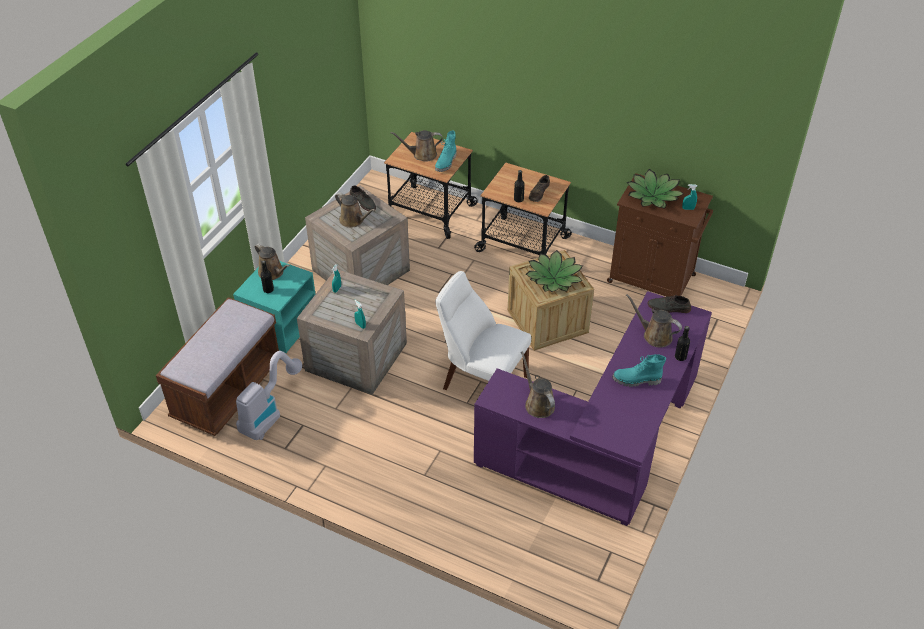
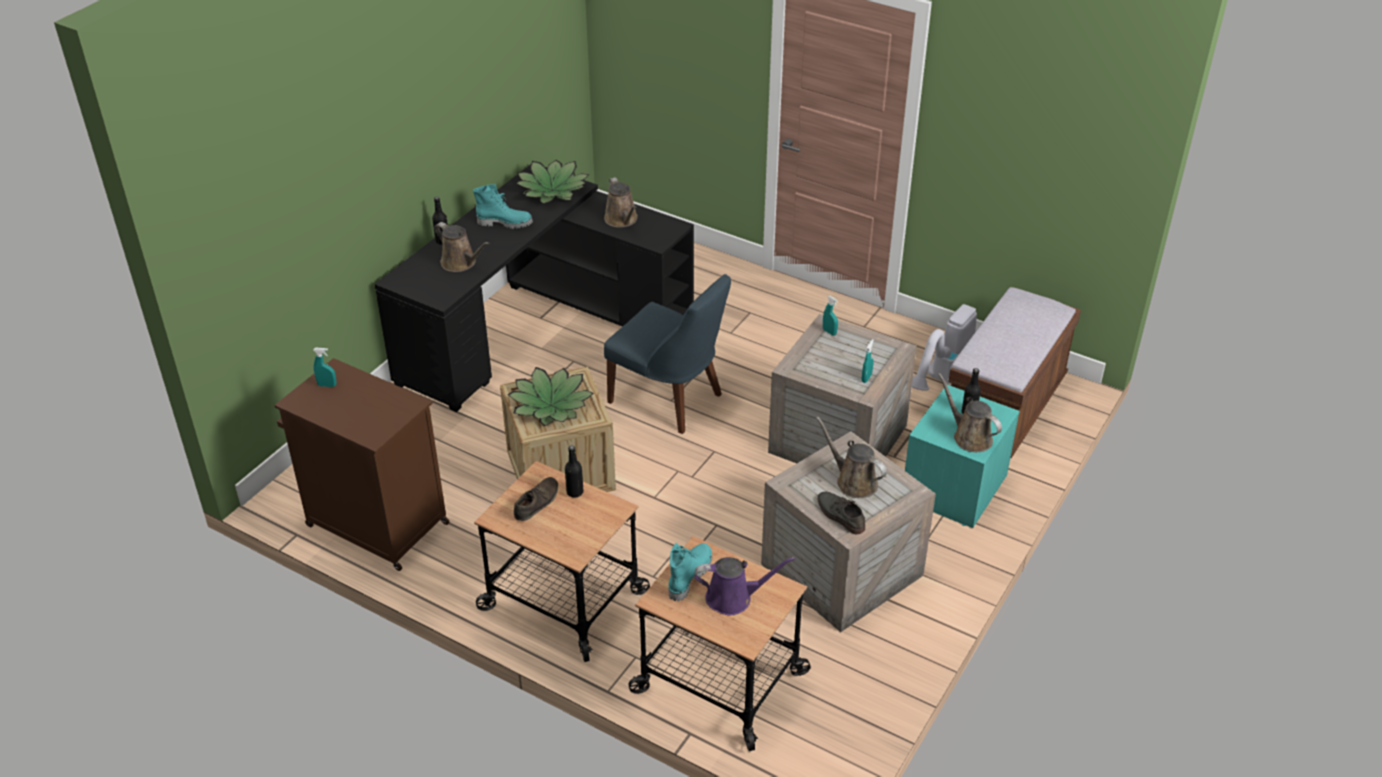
camera: 175 degrees left, 5 degrees down
brown watering can [390,130,443,162] -> purple watering can [694,557,795,615]
white chair [436,271,531,390] -> blue chair [604,274,731,434]
purple desk [474,291,712,526] -> black desk [375,164,694,412]
potted plant [627,169,684,209] -> potted plant moved to [516,160,590,204]
grey shoe [647,294,691,313] -> none

